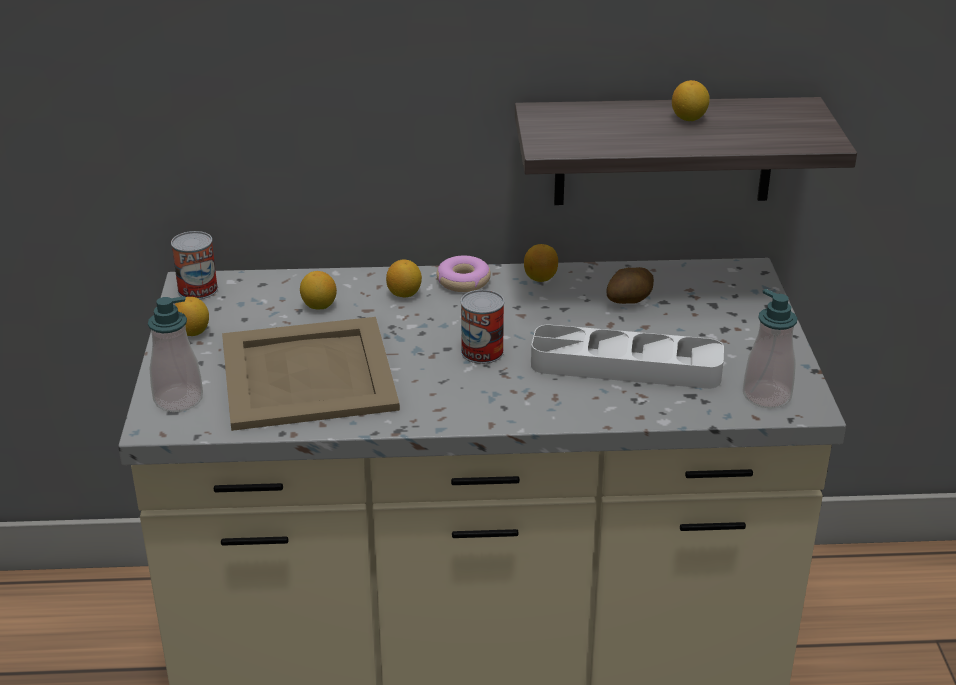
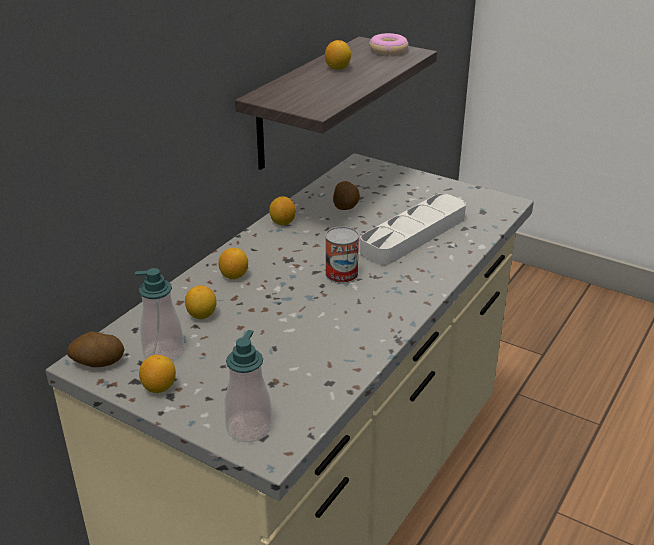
camera: 55 degrees left, 0 degrees up
can [171,231,218,299] -> potato [67,331,124,367]
beige tray [222,317,400,431] -> none
donut [437,255,491,292] -> donut moved to [369,33,409,55]
soap dispenser [743,289,797,409] -> soap dispenser moved to [135,268,185,362]

